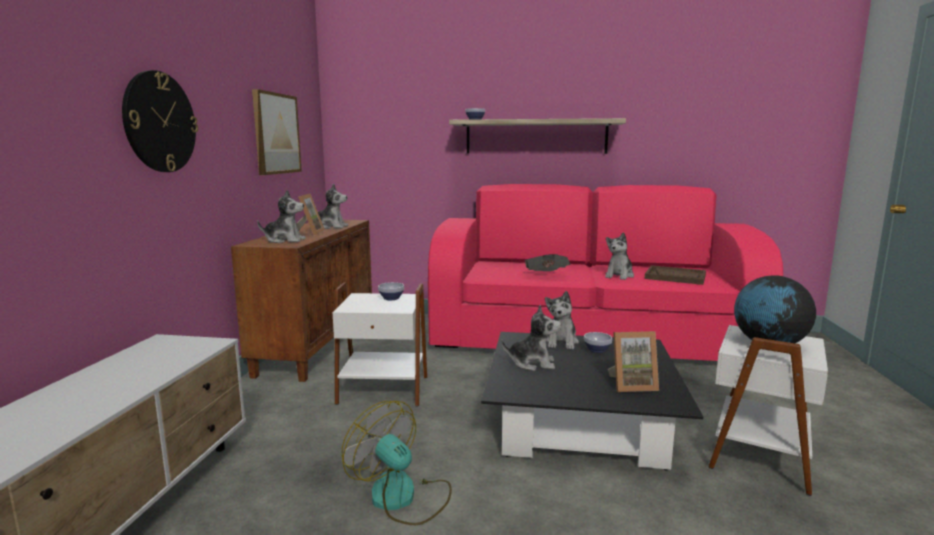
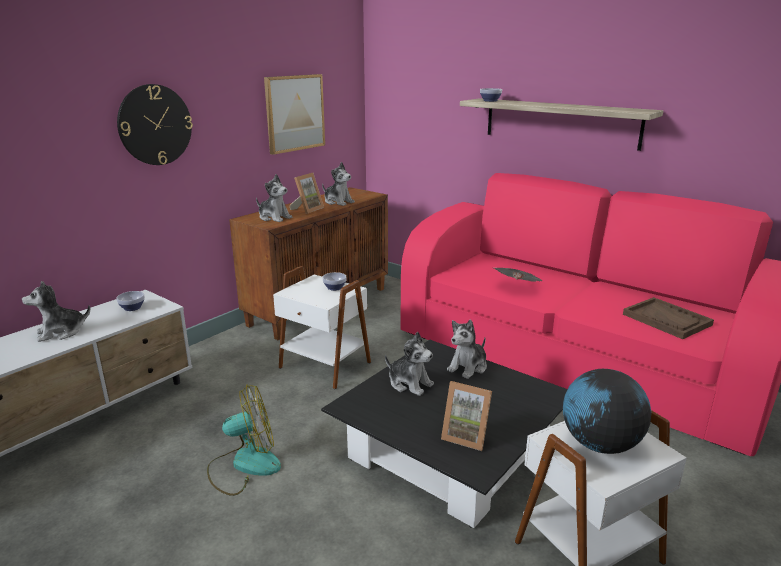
camera: 30 degrees right, 10 degrees up
fan [341,401,452,525] -> fan turned 90 degrees clockwise [207,384,281,496]
bowl [584,332,612,353] -> bowl moved to [116,291,145,311]
plush toy [605,232,634,280] -> plush toy moved to [22,281,90,342]

